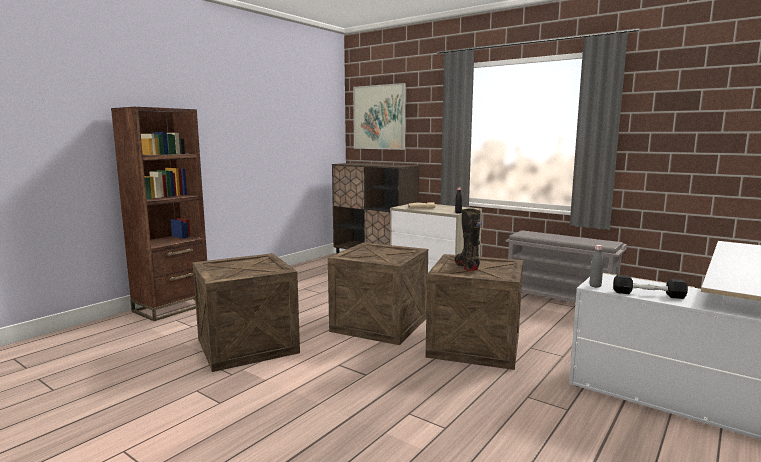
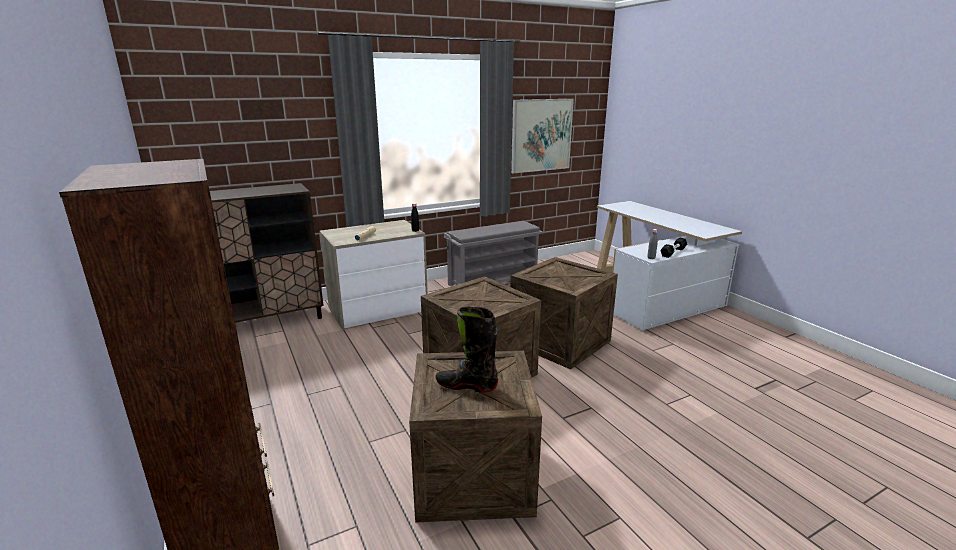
camera: 65 degrees left, 10 degrees up
picture [353,83,406,150] -> picture moved to [511,99,574,173]
black boot [455,208,481,271] -> black boot moved to [435,306,498,393]

